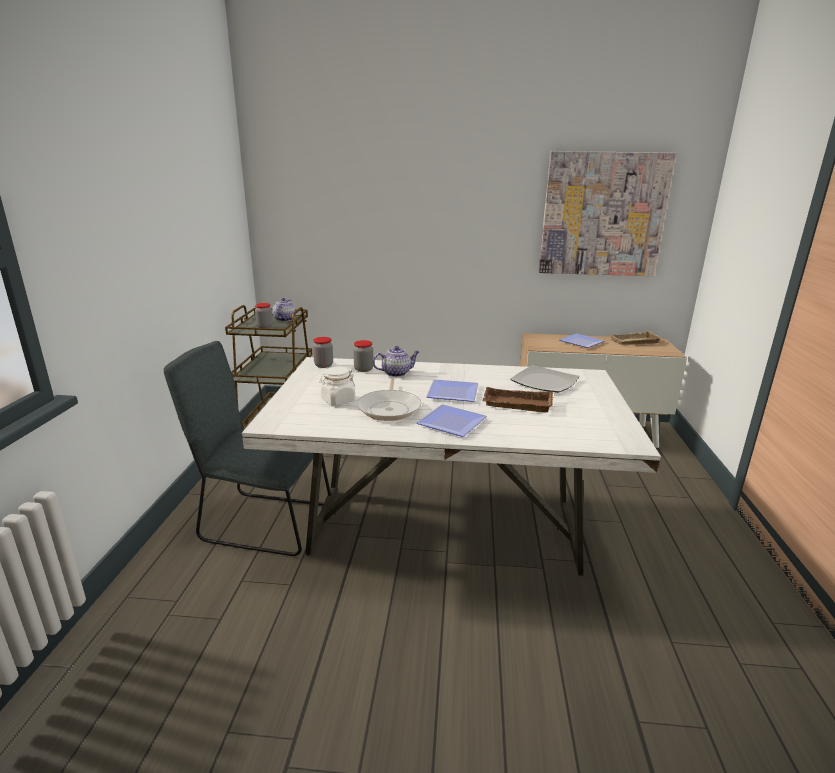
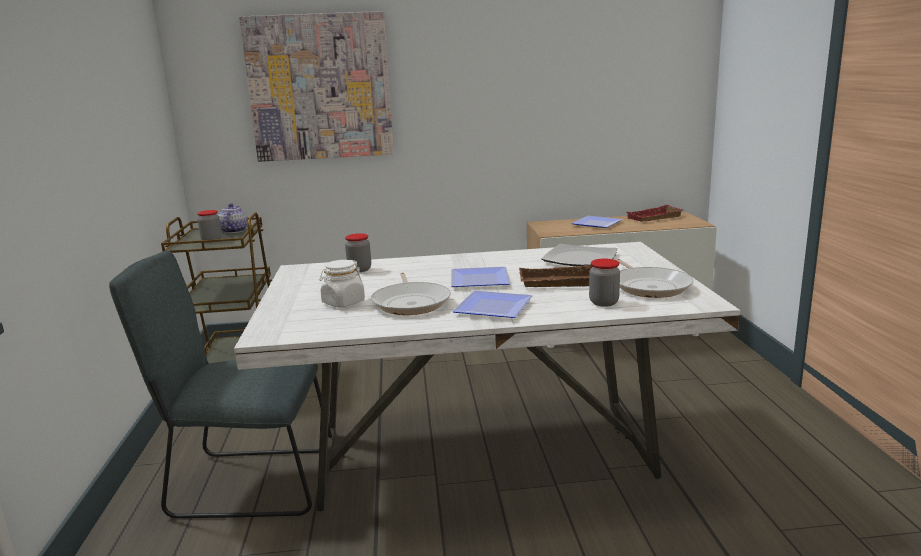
camera: 10 degrees left, 5 degrees down
jar [313,337,333,368] -> jar moved to [589,259,620,307]
teapot [373,346,419,377] -> none
picture [539,151,676,276] -> picture moved to [239,11,394,162]
beige tray [610,331,661,345] -> red tray [627,205,683,222]
none -> frying pan [616,259,694,298]

